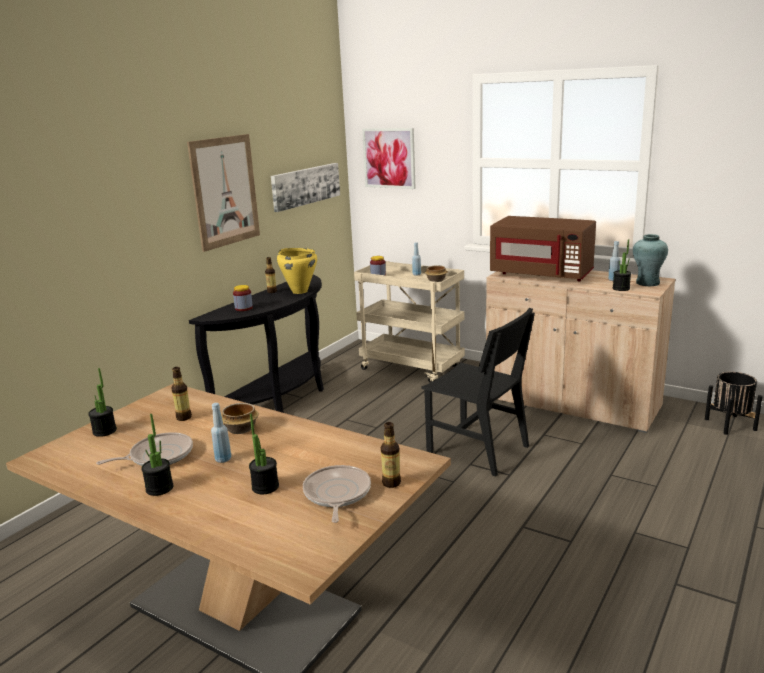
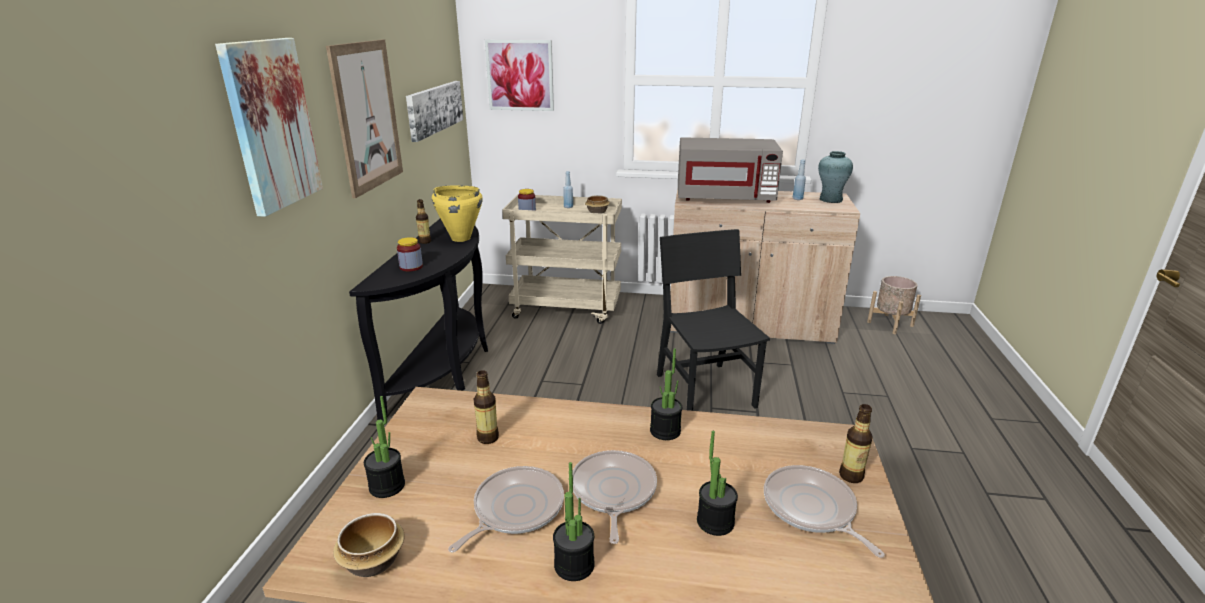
camera: 25 degrees left, 5 degrees up
blue bottle [211,403,231,463] -> frying pan [573,450,657,544]
bowl [221,403,259,434] -> bowl moved to [333,513,405,577]
black chair [422,308,535,477] -> black chair turned 120 degrees counterclockwise [657,229,770,411]
brown microwave [490,216,596,281] -> grey microwave [678,137,783,203]
potted plant [612,239,631,291] -> potted plant moved to [650,348,682,440]
black planter [705,372,763,435] -> beige planter [867,276,921,334]
none -> picture [215,38,323,217]

